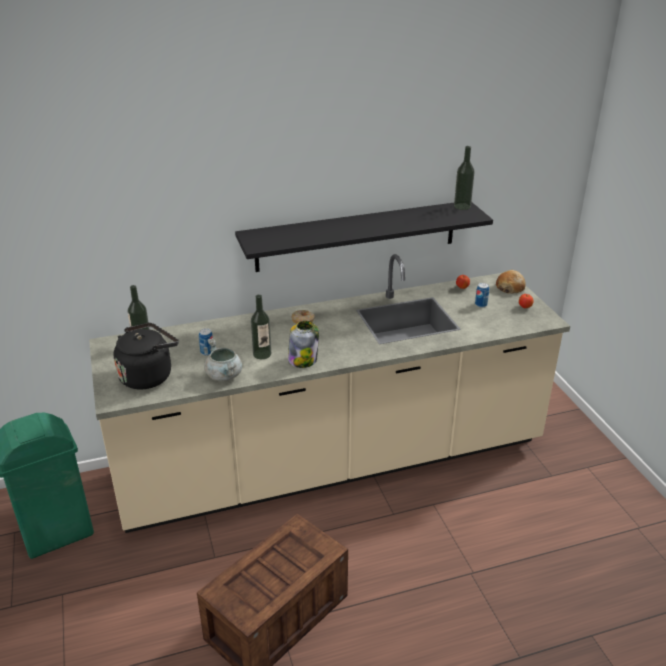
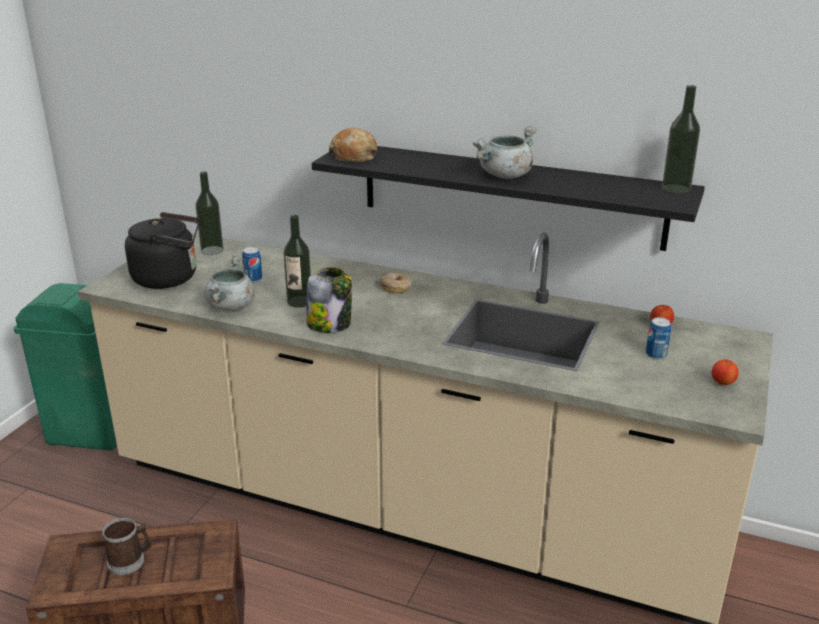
camera: 40 degrees right, 5 degrees down
bread [496,270,526,294] -> bread moved to [329,128,377,162]
none -> mug [102,518,152,575]
none -> grey cooking pot [473,126,536,179]

